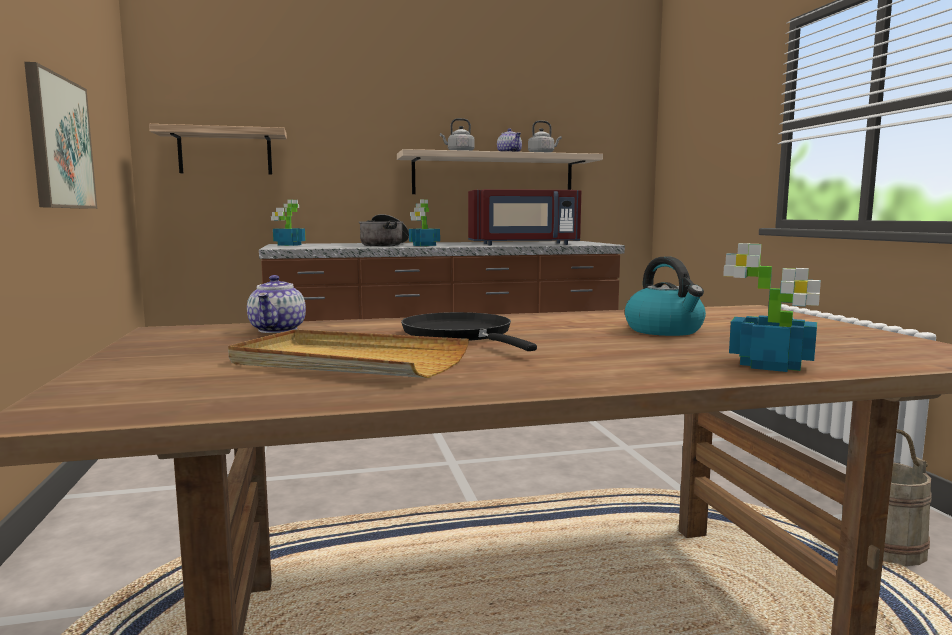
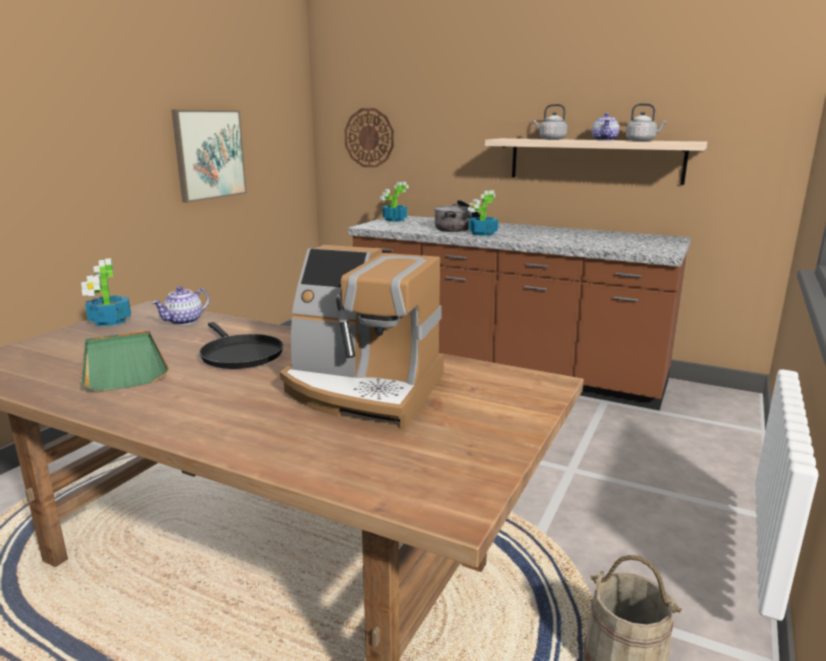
camera: 40 degrees right, 10 degrees up
shelf [149,124,287,175] -> wall clock [344,108,394,168]
beige tray [228,329,469,378] -> green tray [81,330,169,391]
black frying pan [401,312,537,351] -> black frying pan turned 135 degrees clockwise [199,322,283,369]
red microwave [468,189,581,245] -> none
kettle [625,256,706,336] -> coffee machine [280,245,444,429]
potted plant [723,243,821,372] -> potted plant moved to [81,258,131,327]

